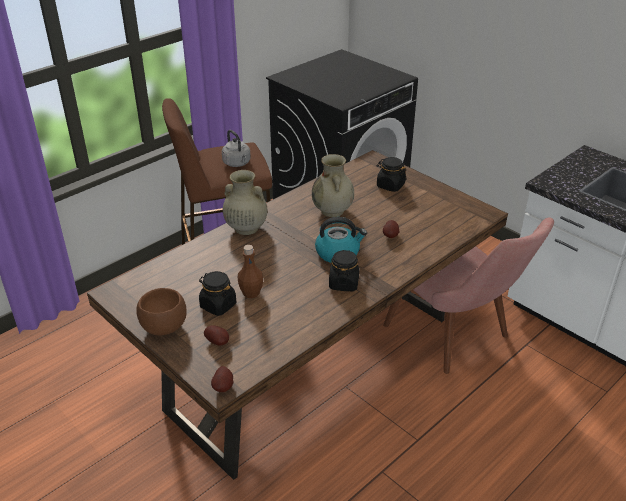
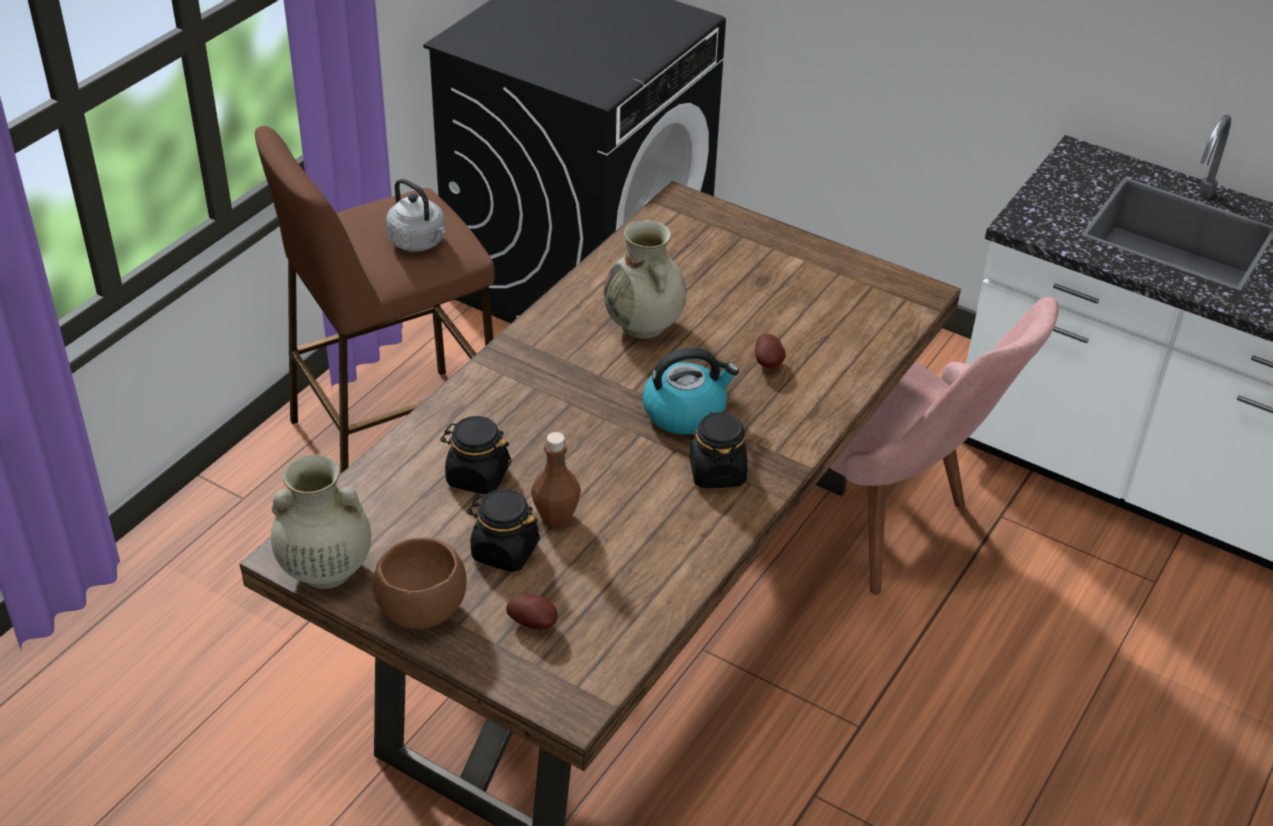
camera: 15 degrees left, 5 degrees up
potato [211,366,234,392] -> none
beige vase [223,170,267,235] -> beige vase moved to [271,454,371,589]
black jar [377,157,407,192] -> black jar moved to [440,416,512,494]

